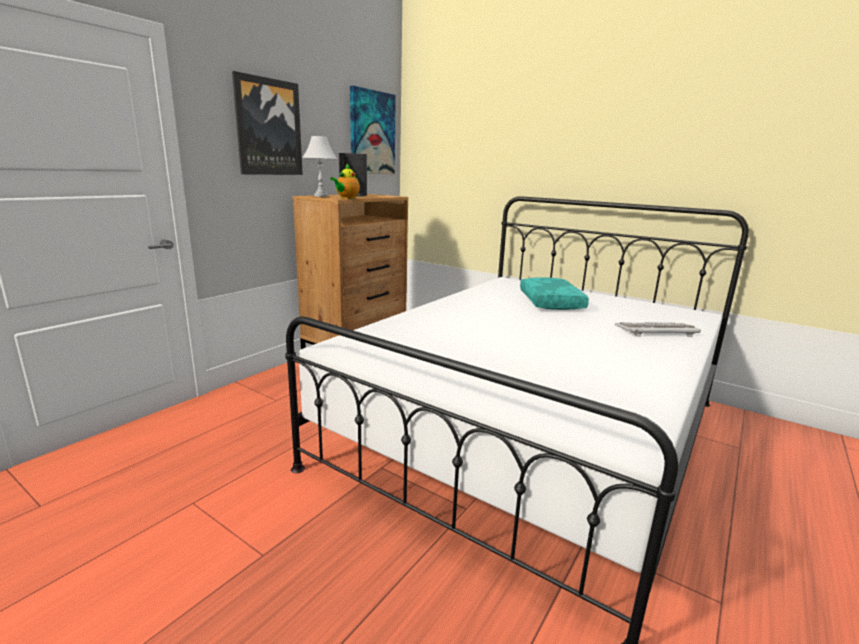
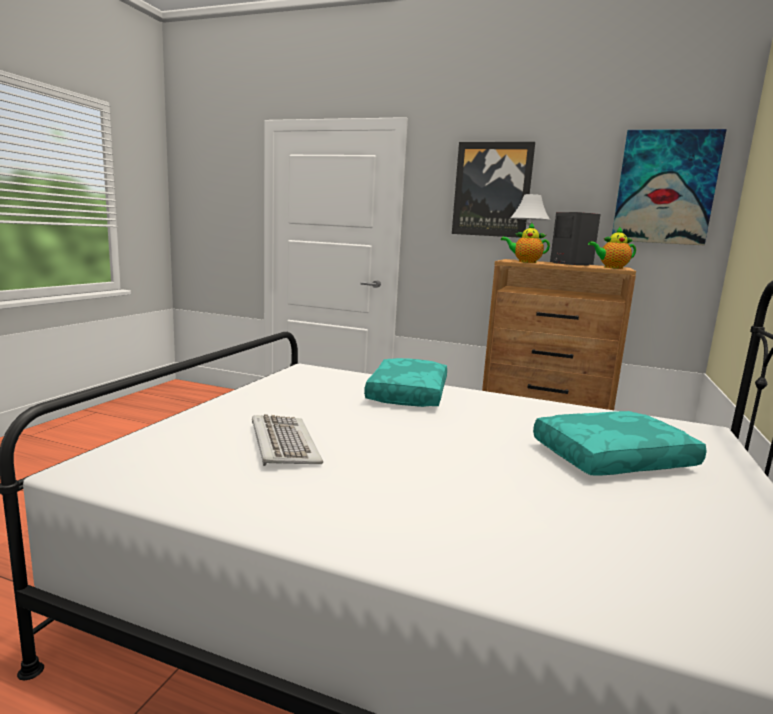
camera: 75 degrees right, 5 degrees down
keyboard [615,322,701,337] -> keyboard moved to [252,414,323,466]
none -> turquoise pillow [364,358,447,407]
none -> teapot [588,227,636,269]

